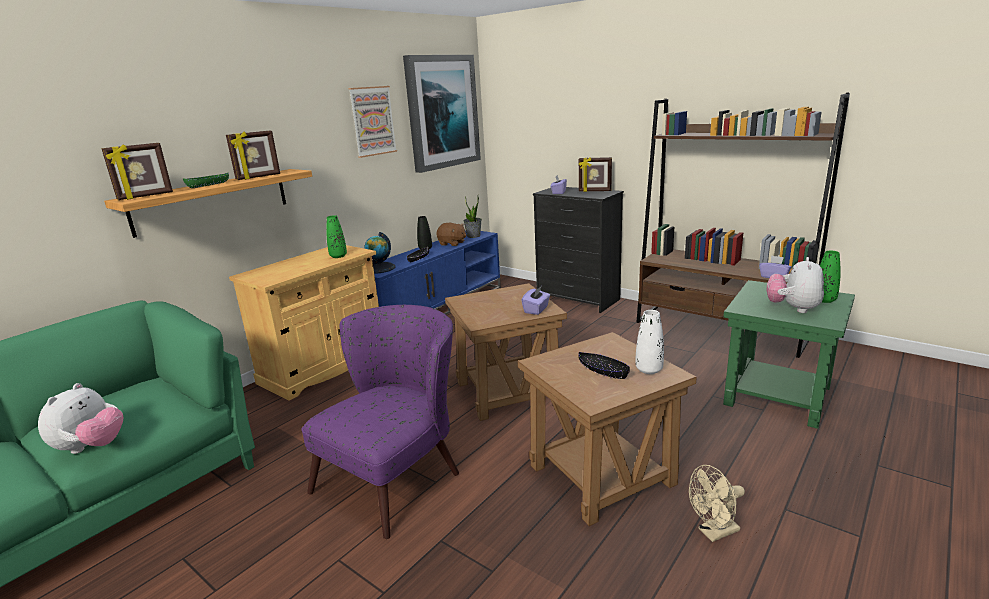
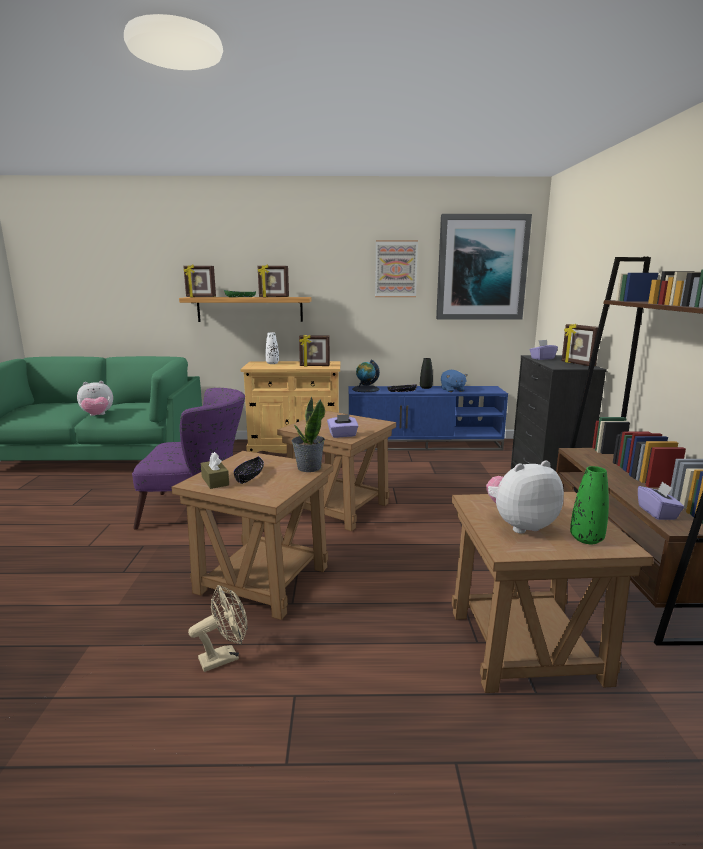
camera: 50 degrees right, 5 degrees down
green vase [326,215,347,258] -> picture frame [299,335,330,366]
brown plush toy [436,223,466,246] -> blue plush toy [441,370,468,392]
potted plant [463,196,482,238] -> potted plant moved to [292,396,325,472]
white vase [636,310,664,374] -> white vase moved to [266,332,279,364]
beige fan [689,465,745,542] -> beige fan turned 120 degrees clockwise [188,585,247,672]
green side table [723,280,855,429] -> brown side table [452,492,653,693]
none -> brown tissue box [201,452,229,489]

